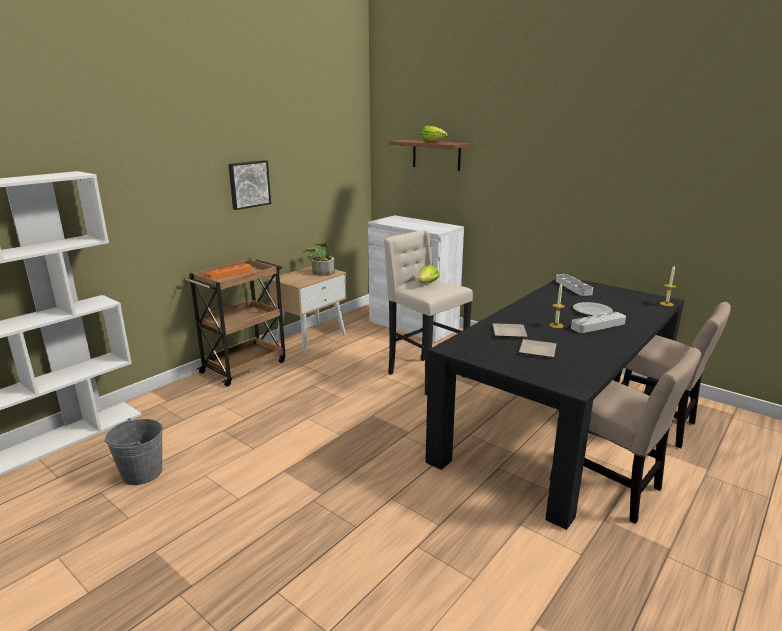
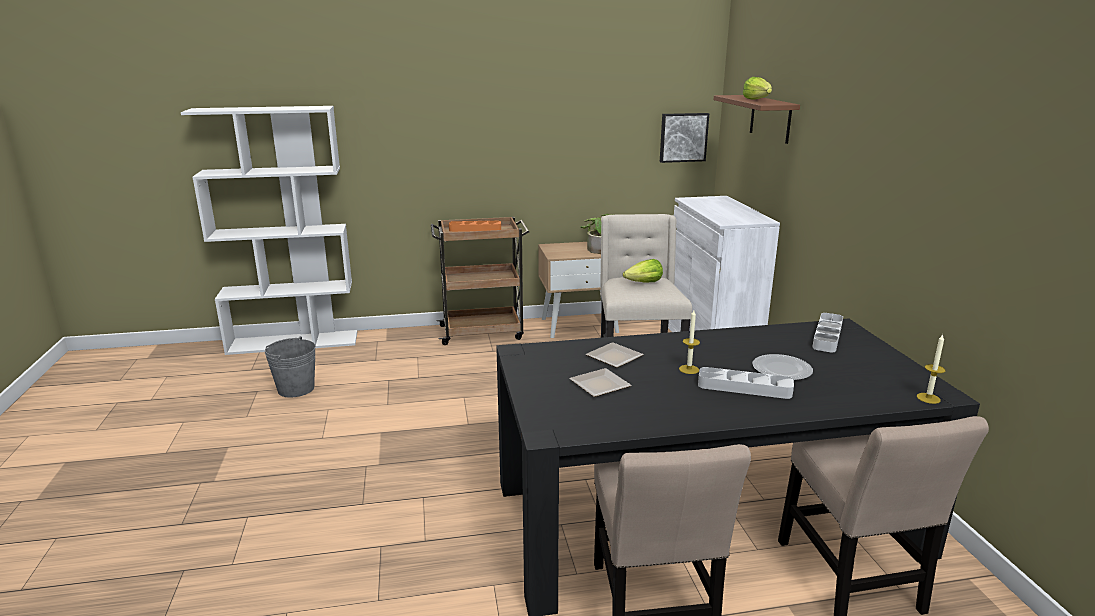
camera: 40 degrees right, 0 degrees up
picture [228,160,271,210] -> picture moved to [660,113,709,163]

